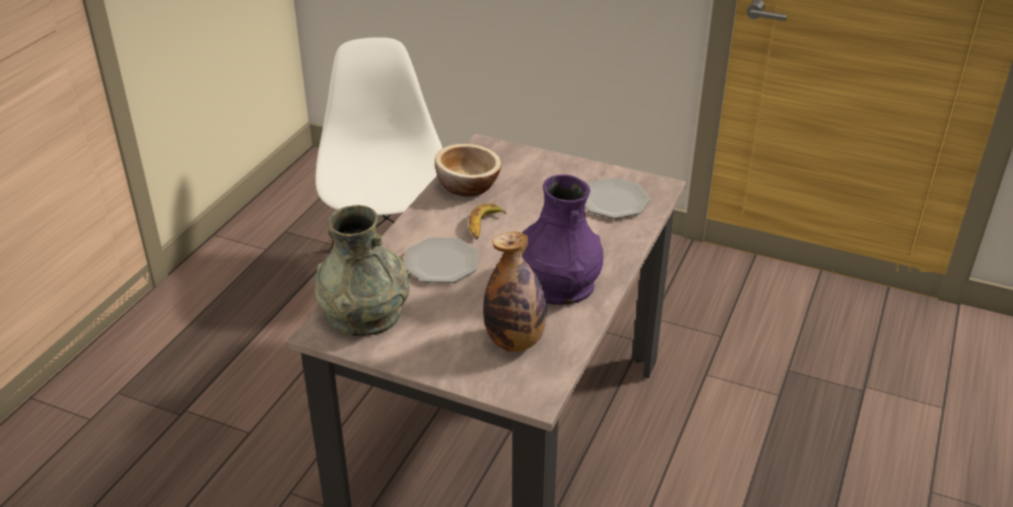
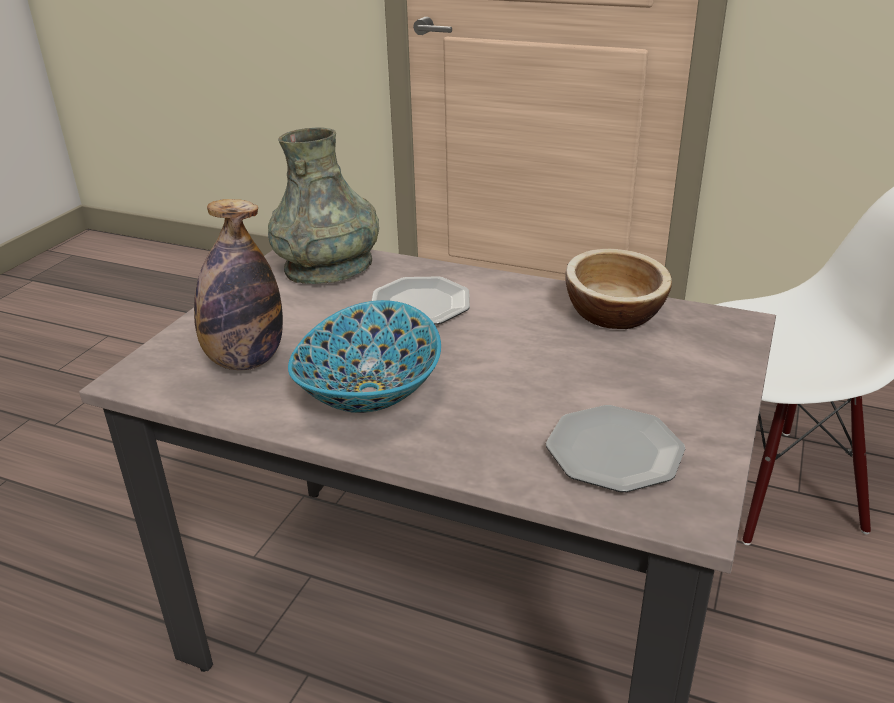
camera: 90 degrees right, 5 degrees down
banana [469,203,506,240] -> none
purple vase [522,175,604,305] -> bowl [288,300,441,413]

